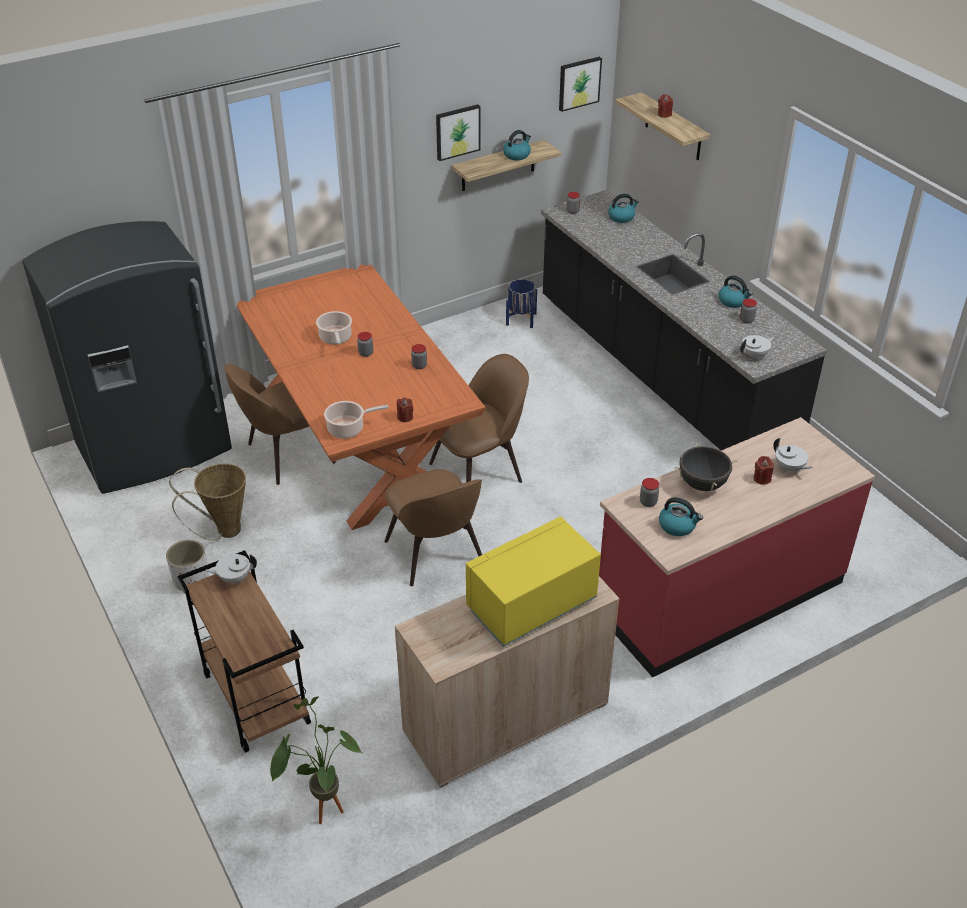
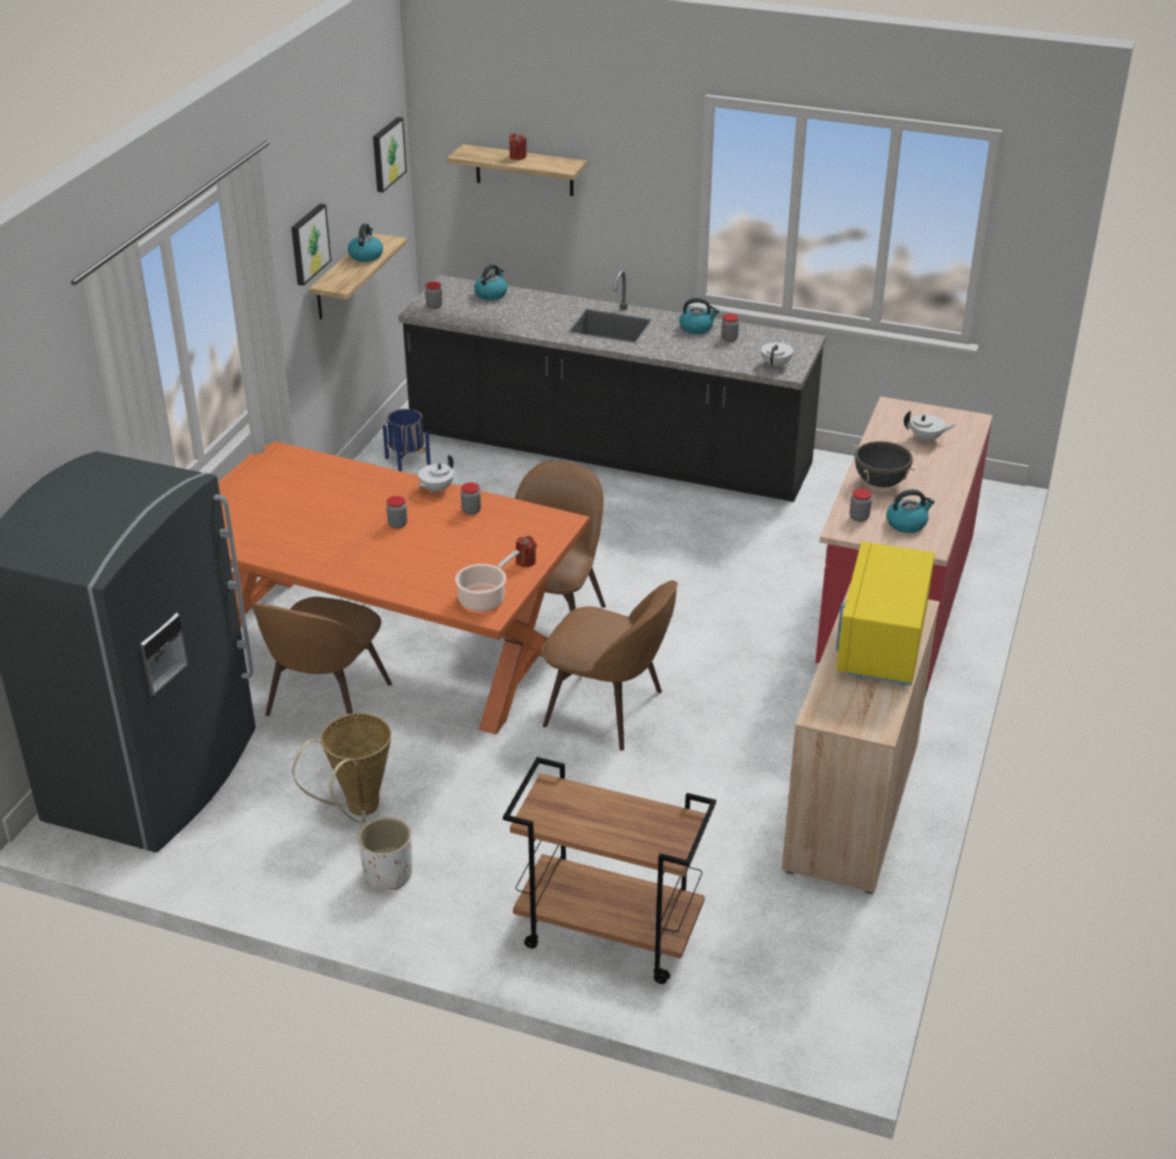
camera: 40 degrees left, 5 degrees down
white teapot [206,554,257,584] -> white teapot moved to [417,455,454,493]
potted plant [270,696,362,824] -> none
cooking pot [316,311,352,345] -> none
red candle [753,456,774,485] -> none

